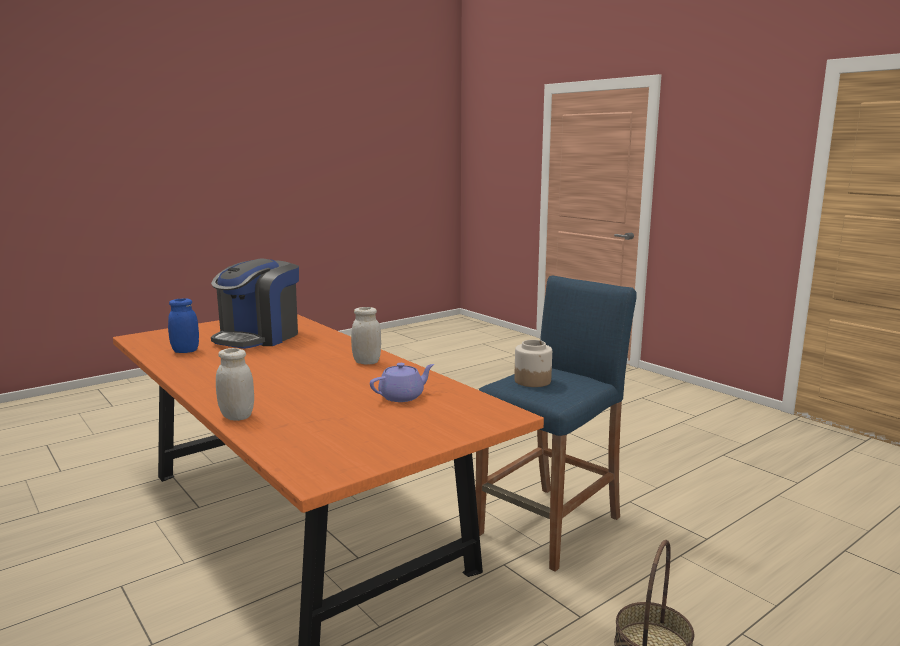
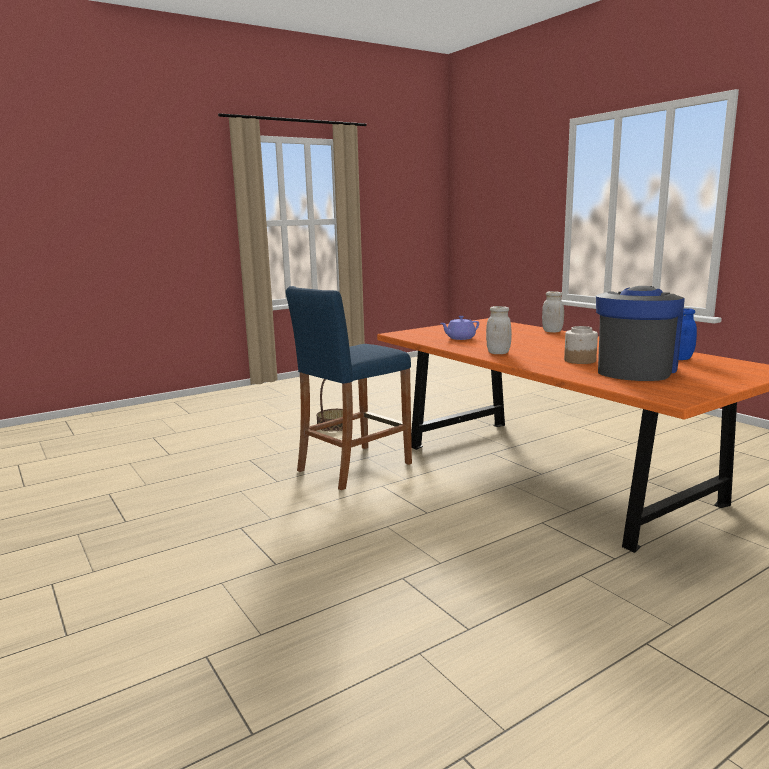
camera: 175 degrees left, 0 degrees up
jar [514,340,552,387] -> jar moved to [564,326,598,364]

